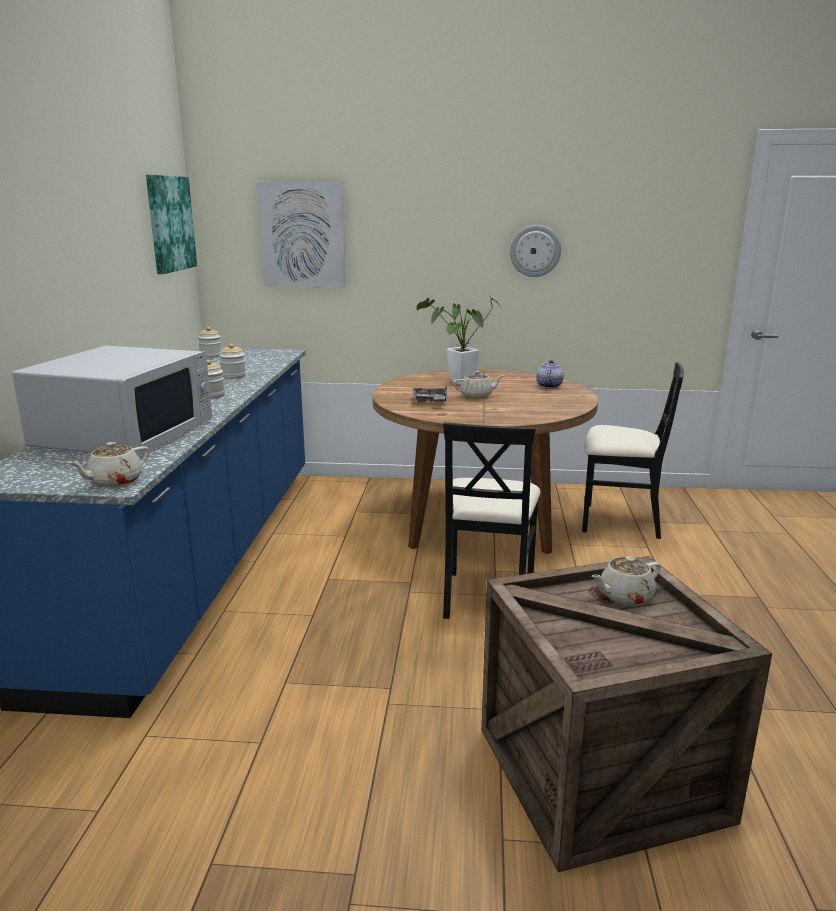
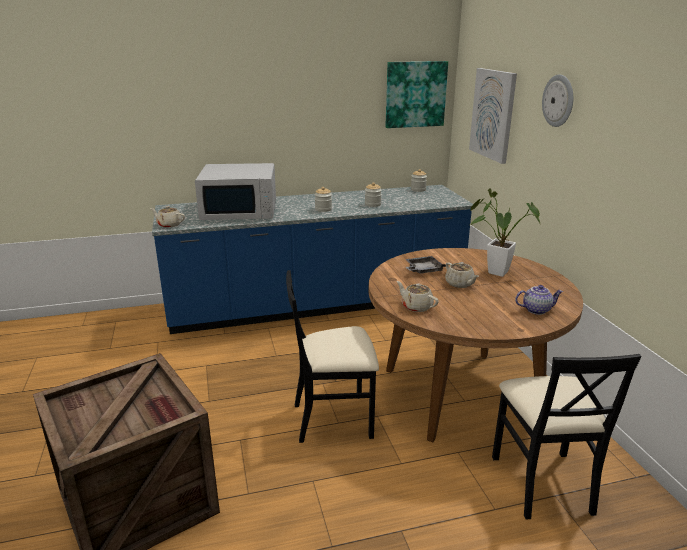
camera: 70 degrees right, 5 degrees up
wall clock [510,225,561,277] -> wall clock moved to [542,74,573,127]
beige teapot [592,556,661,606] -> beige teapot moved to [397,281,439,312]

